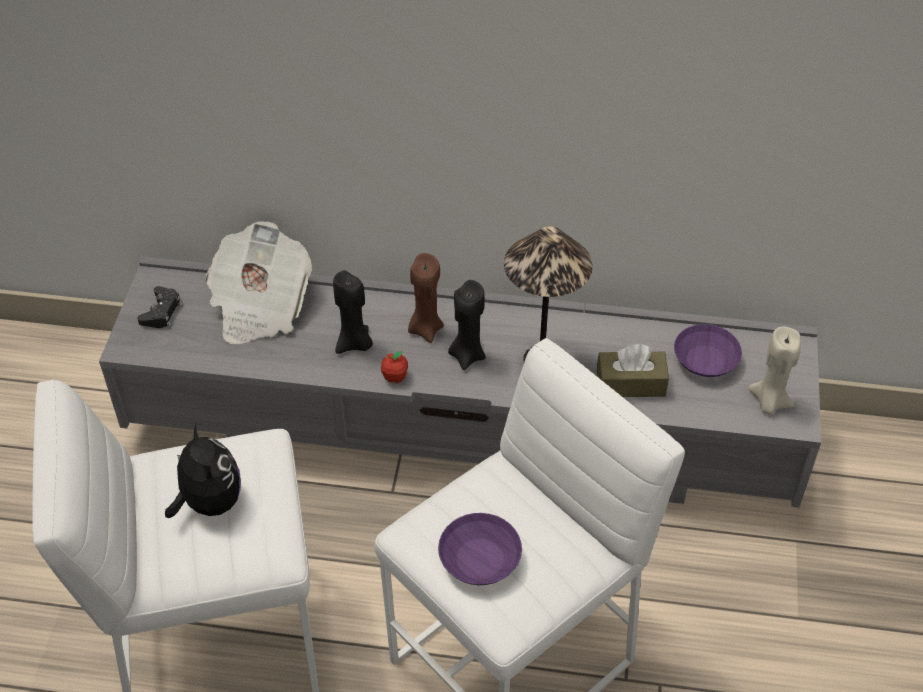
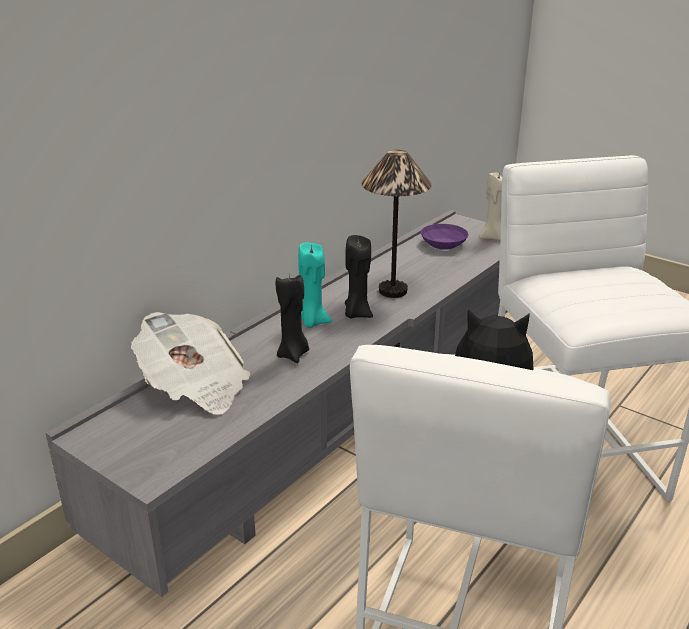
camera: 60 degrees left, 20 degrees down
black game controller [137,286,182,328] -> none
apple [381,351,408,383] -> none
brown candle [408,253,444,343] -> turquoise candle [298,243,332,328]
purple bowl [438,513,522,585] -> none
brown tissue box [597,344,669,397] -> none

